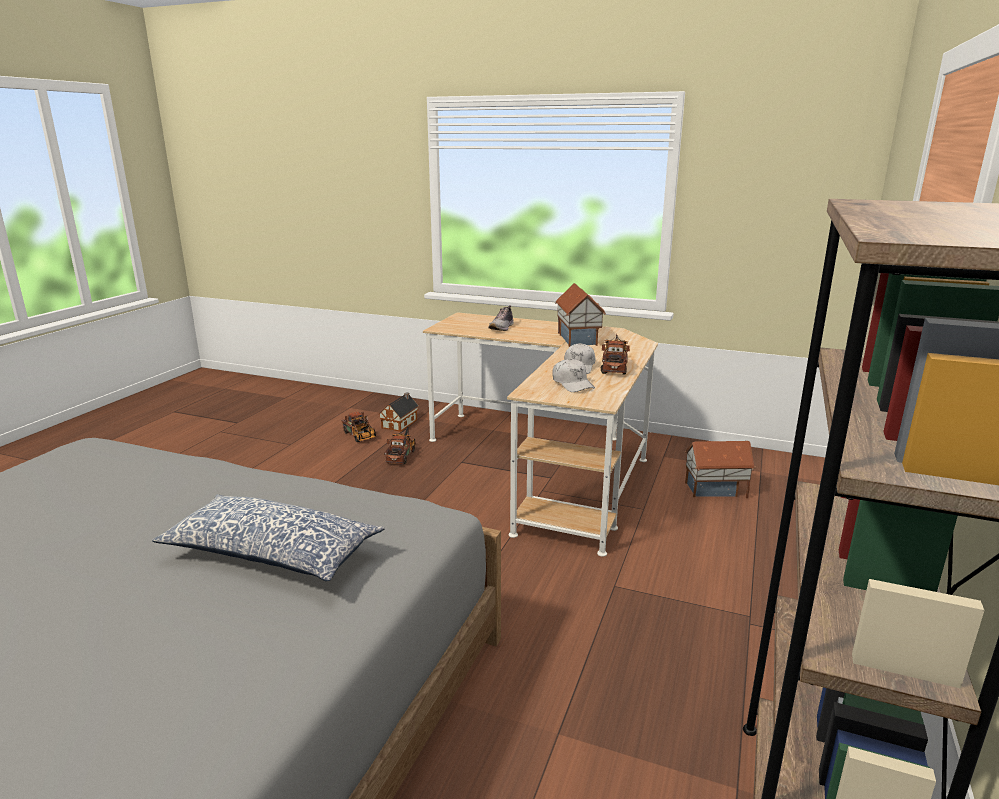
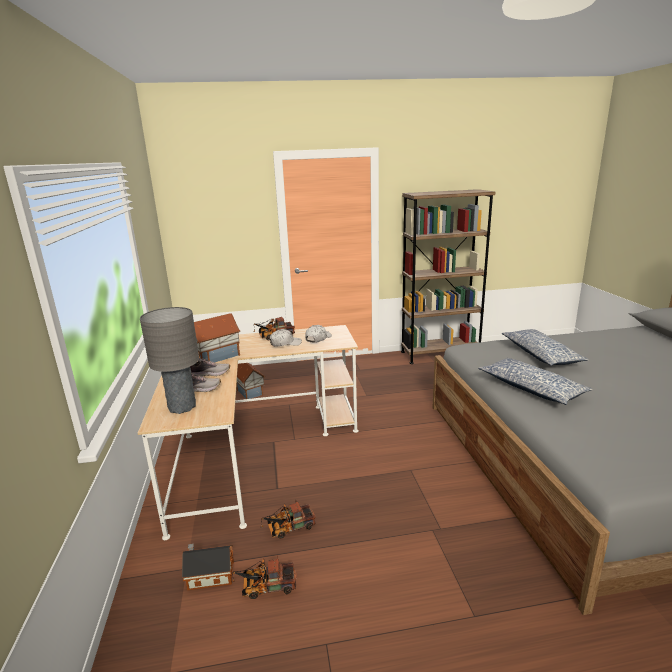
camera: 120 degrees left, 0 degrees up
toy truck [341,412,376,442] -> toy truck turned 120 degrees counterclockwise [232,555,297,599]
none -> grey table lamp [140,307,199,414]
none -> shoe [190,358,230,377]
none -> pillow [478,358,593,405]

